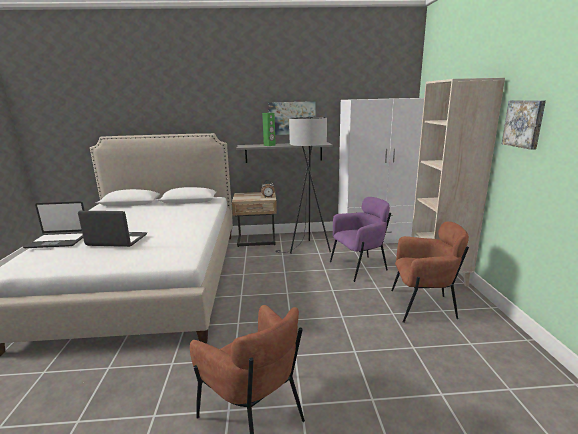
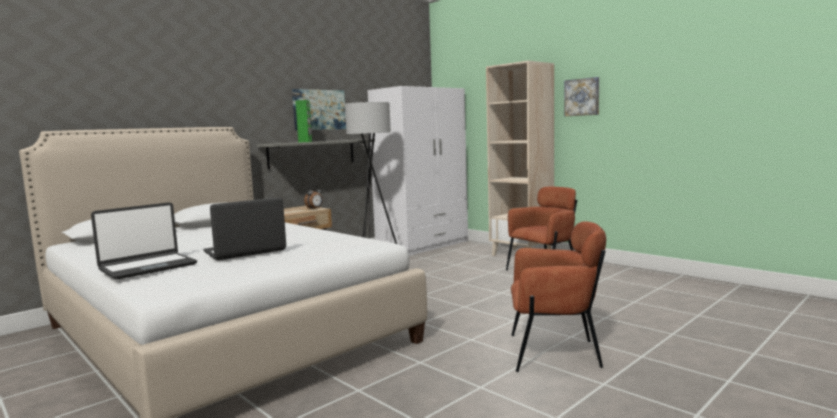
camera: 40 degrees left, 10 degrees down
purple armchair [330,197,391,282] -> none

